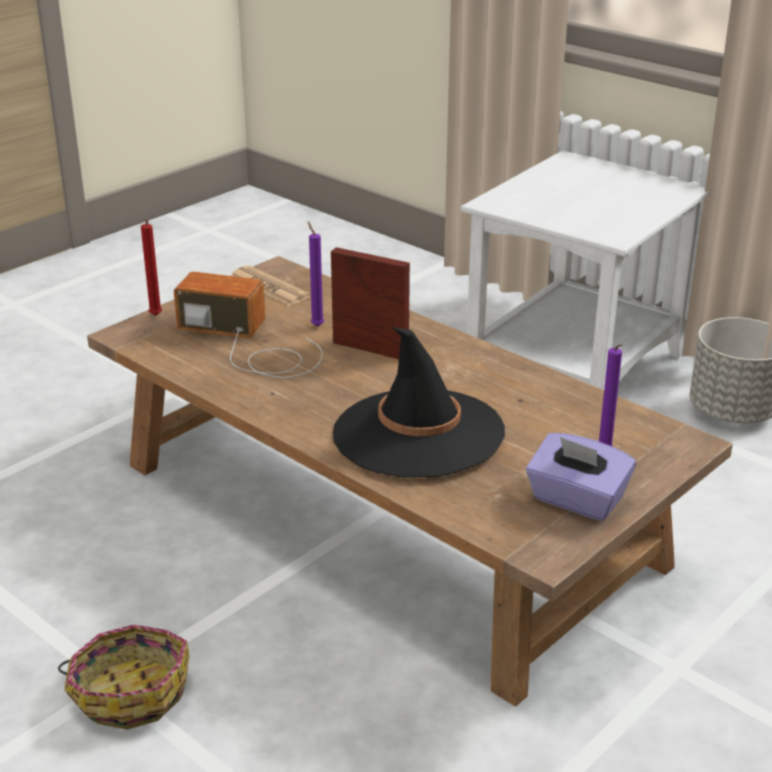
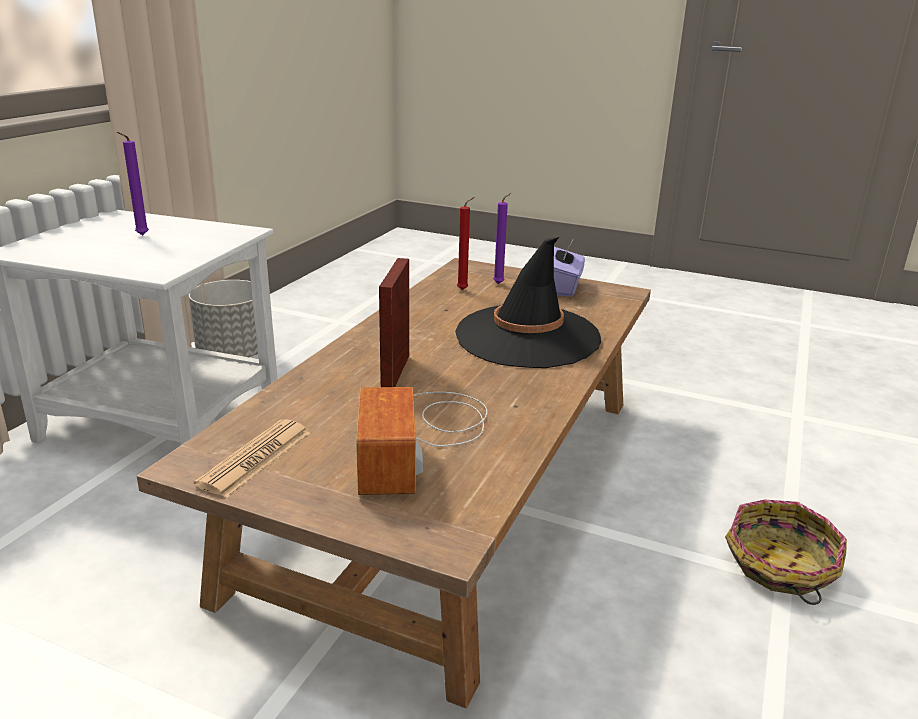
camera: 110 degrees left, 5 degrees down
red candle [141,220,162,316] -> red candle moved to [457,197,474,290]
purple candle [308,222,324,327] -> purple candle moved to [117,132,149,235]

